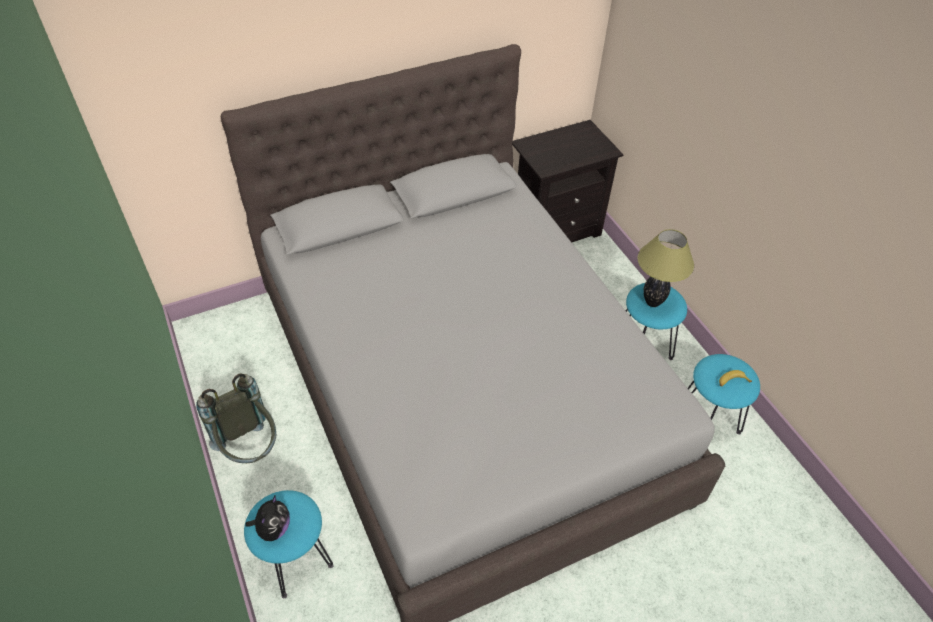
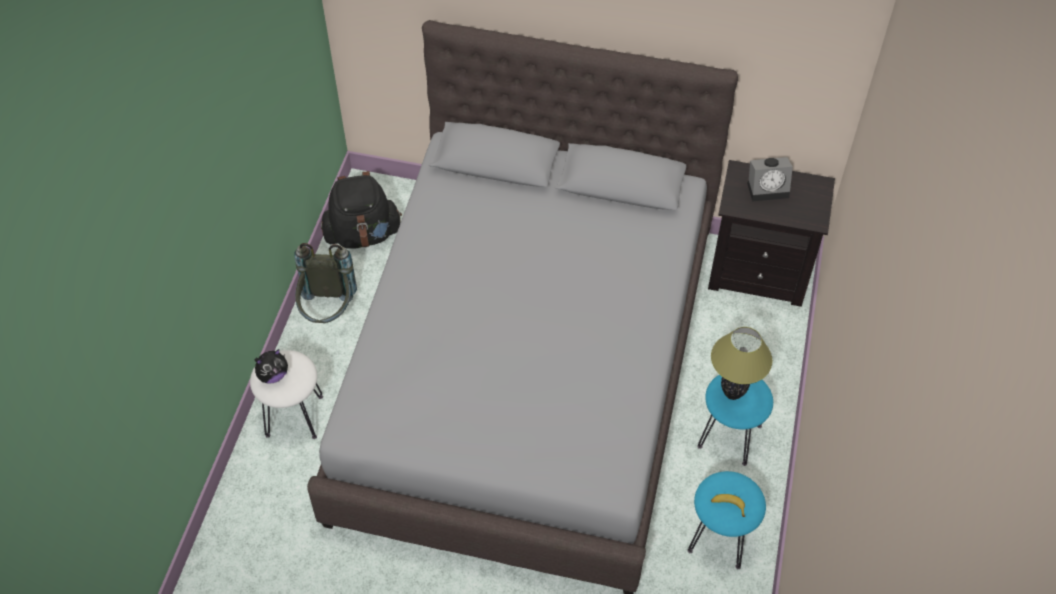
camera: 40 degrees right, 5 degrees up
turquoise stool [244,490,334,598] -> white stool [250,350,323,439]
none -> black backpack [321,171,402,249]
none -> alarm clock [747,157,793,201]

